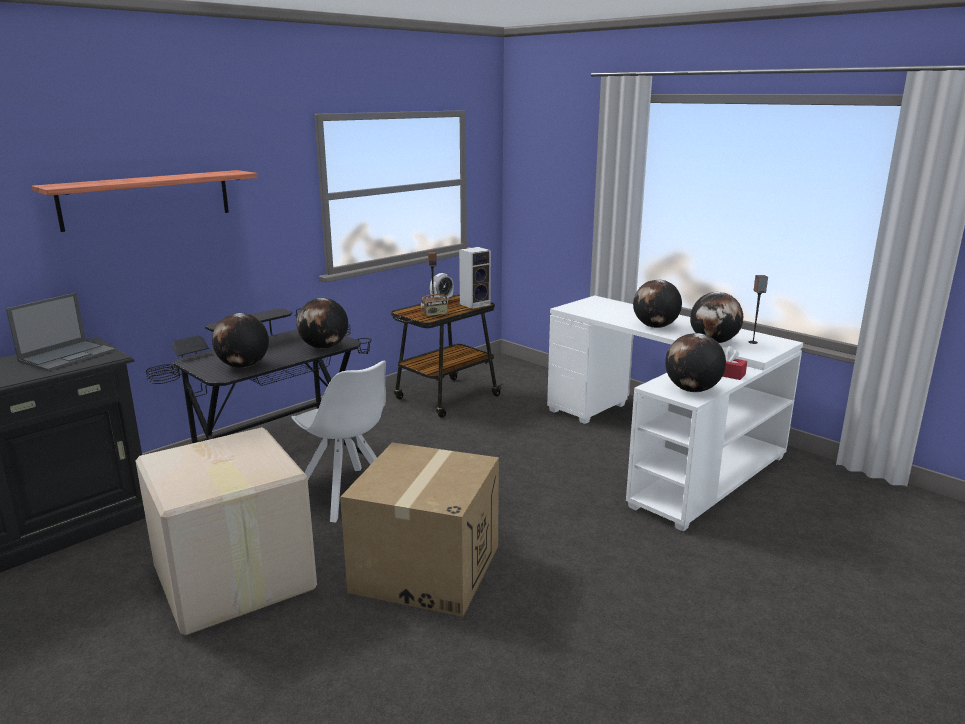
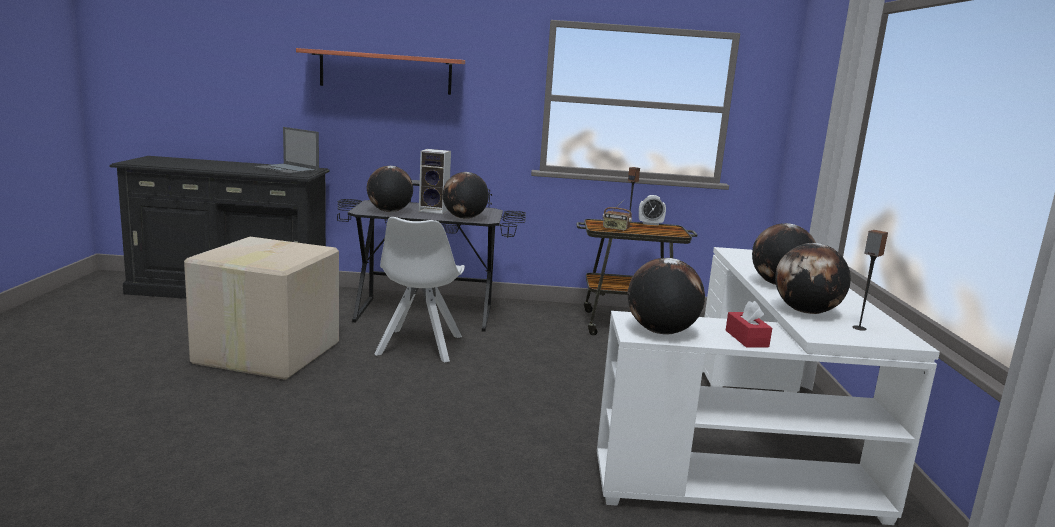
camera: 45 degrees right, 5 degrees down
laptop [6,293,115,371] -> laptop turned 45 degrees clockwise [254,127,319,175]
cardboard box [340,442,499,617] -> none
speaker [459,247,491,309] -> speaker moved to [419,149,451,214]

